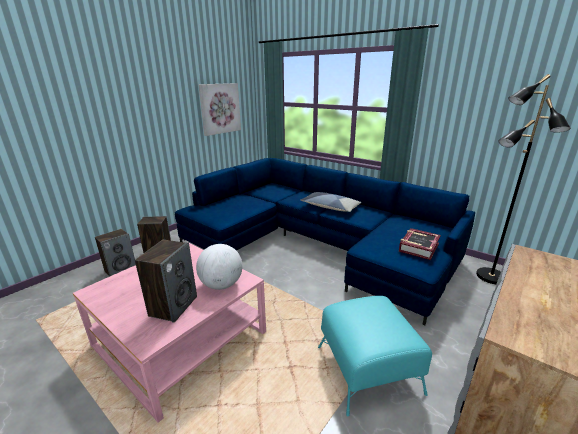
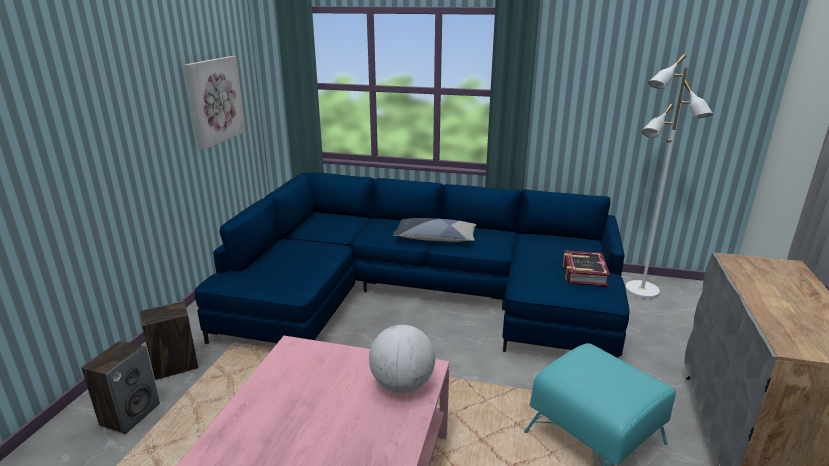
camera: 25 degrees left, 0 degrees up
speaker [135,240,197,323] -> none
black floor lamp [476,74,571,284] -> white floor lamp [625,54,713,299]

